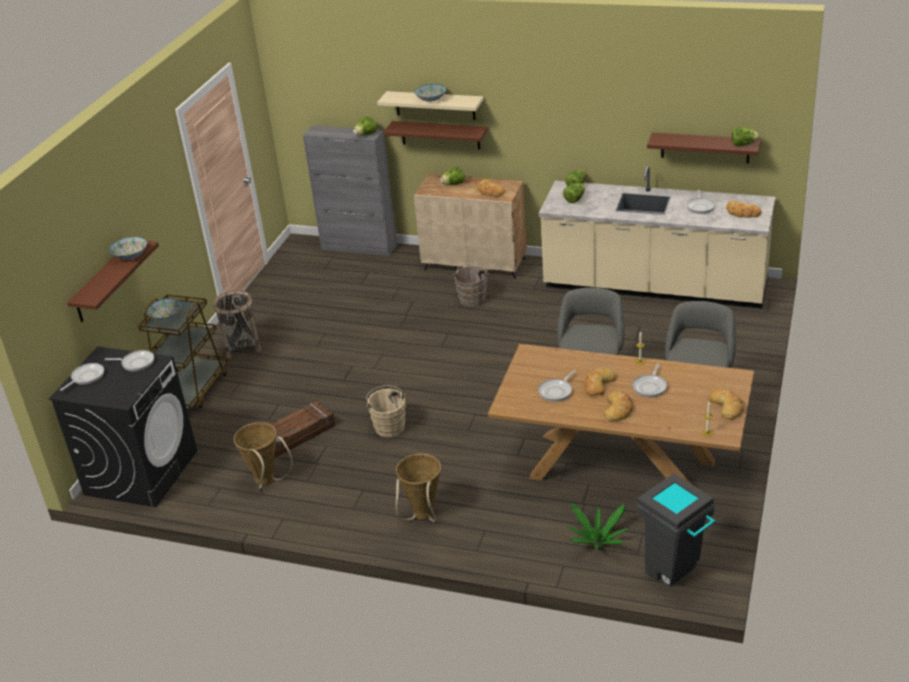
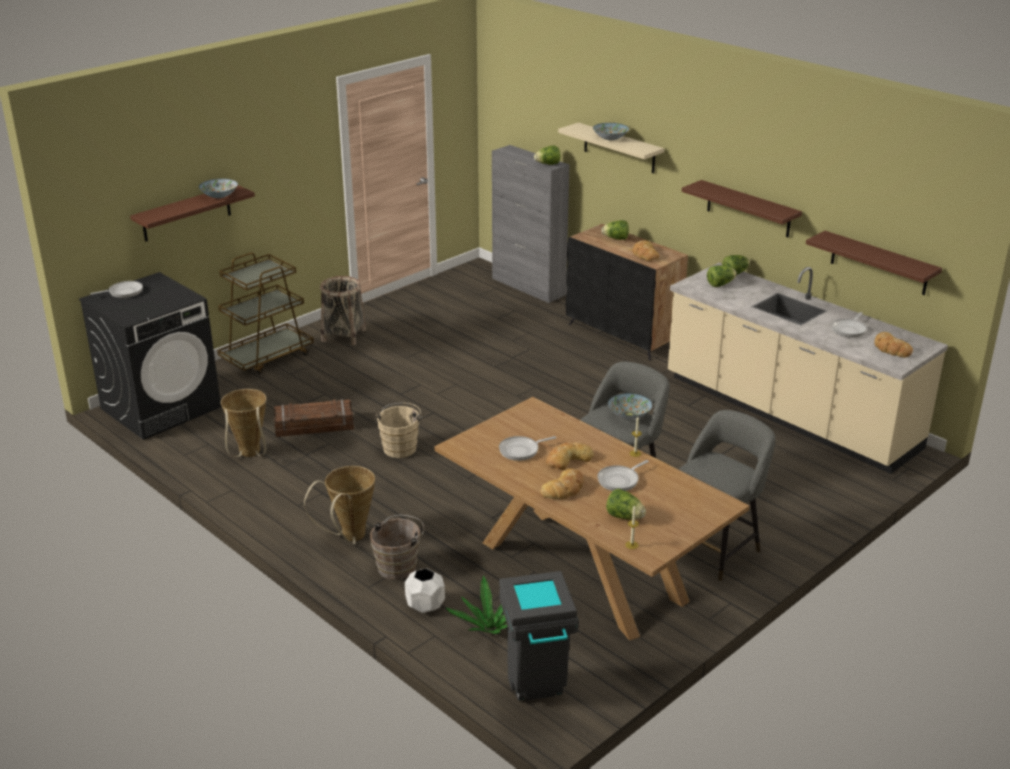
camera: 25 degrees right, 5 degrees down
frying pan [105,350,154,372] -> none
bowl [147,298,183,321] -> bowl moved to [608,393,652,419]
brown shelf [383,121,488,150] -> brown shelf moved to [682,180,802,237]
beige cabinet [414,174,527,279] -> black cabinet [566,224,688,360]
brown bucket [453,263,489,307] -> brown bucket moved to [370,515,424,580]
bread [710,389,744,420] -> none
lettuce [732,127,759,146] -> lettuce moved to [606,489,646,519]
none -> white planter [405,568,445,613]

